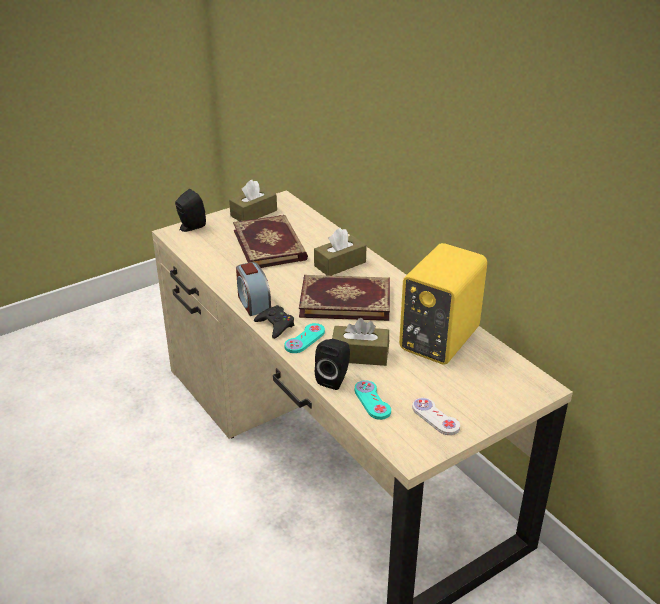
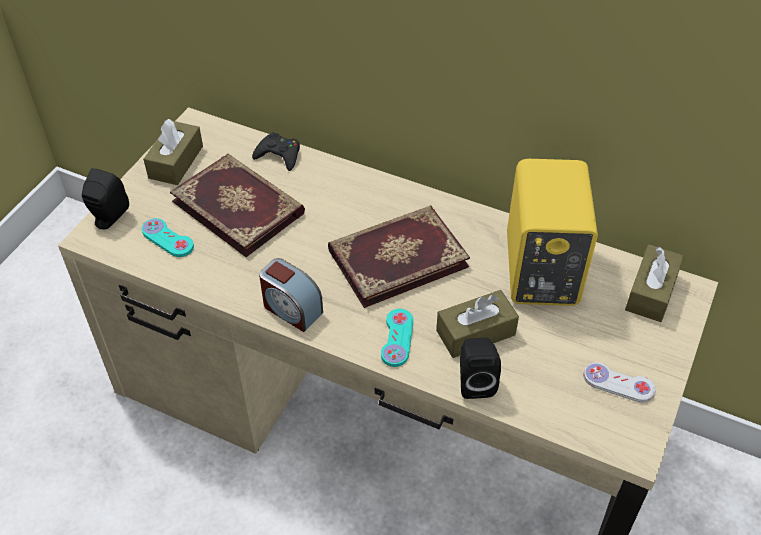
camera: 30 degrees left, 15 degrees up
black game controller [254,305,294,339] -> black game controller moved to [252,133,300,171]
brown tissue box [314,228,367,276] -> brown tissue box moved to [625,244,684,322]
turquoise game controller [355,380,391,420] -> turquoise game controller moved to [142,218,194,257]

